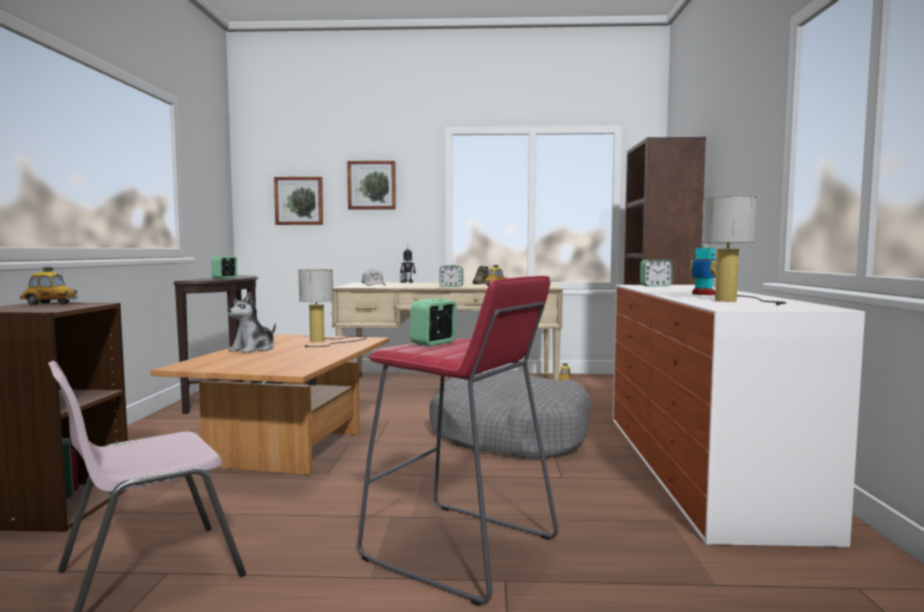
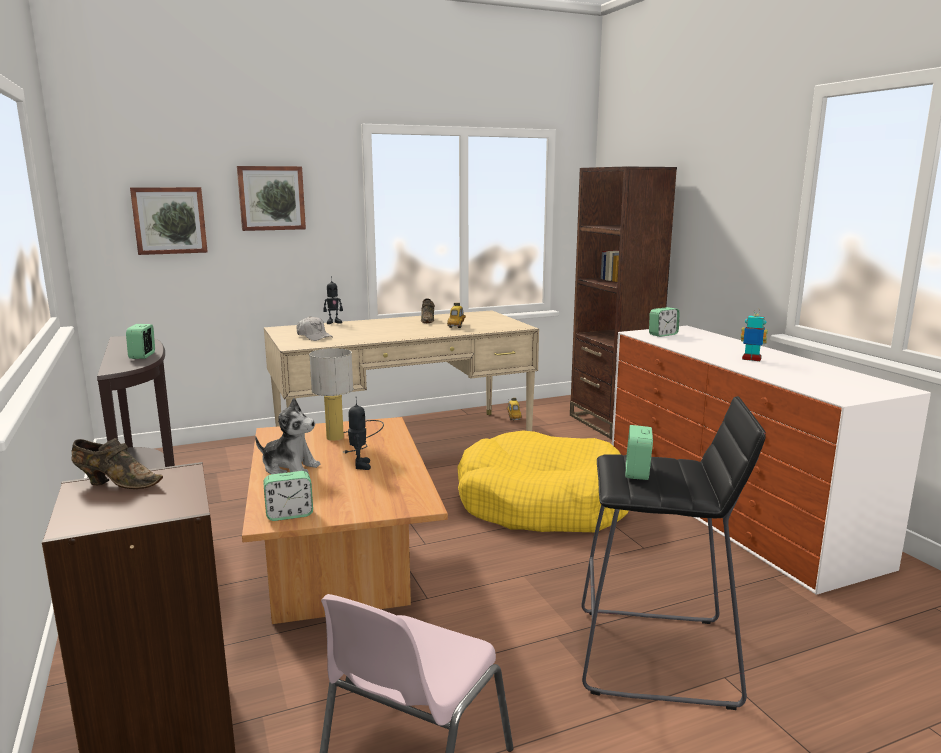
camera: 25 degrees left, 10 degrees up
toy car [20,267,78,305] -> brown shoe [71,438,163,489]
plush toy [228,292,276,353] -> plush toy turned 75 degrees counterclockwise [255,398,320,474]
red stool [358,276,558,606] -> black stool [581,396,766,710]
grey dog bed [429,369,591,460] -> yellow dog bed [457,430,628,532]
alarm clock [439,265,463,287] -> alarm clock moved to [263,471,313,521]
table lamp [702,196,786,305] -> none
none -> toy robot [348,397,371,470]

